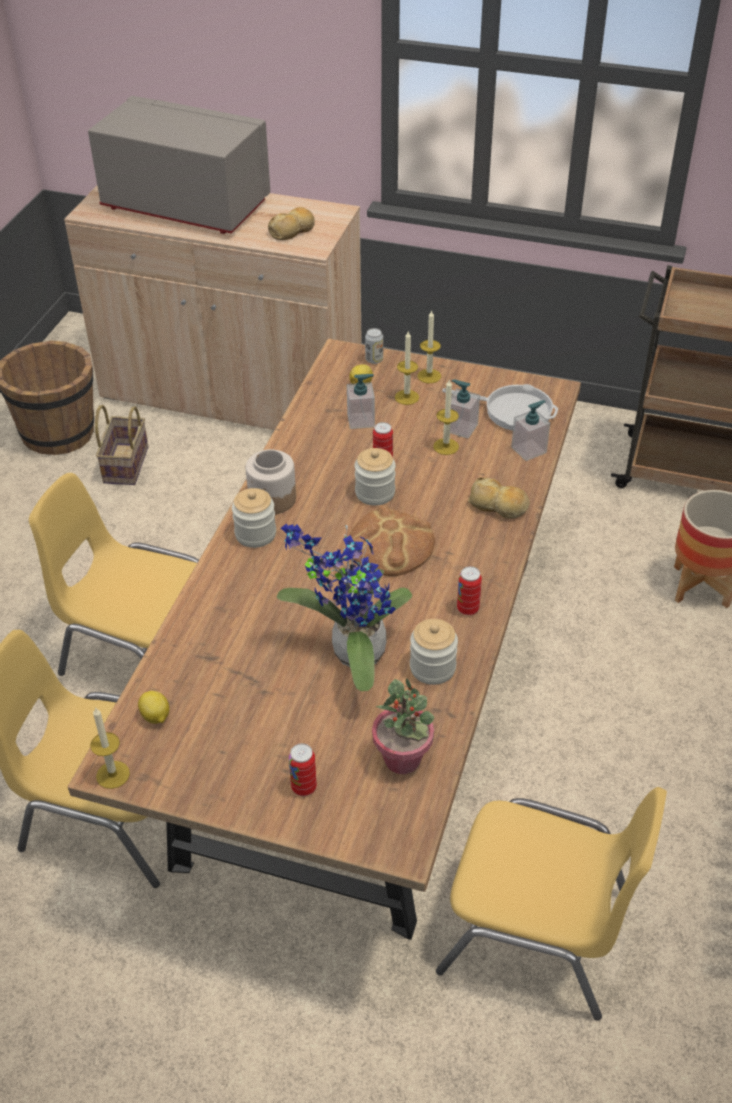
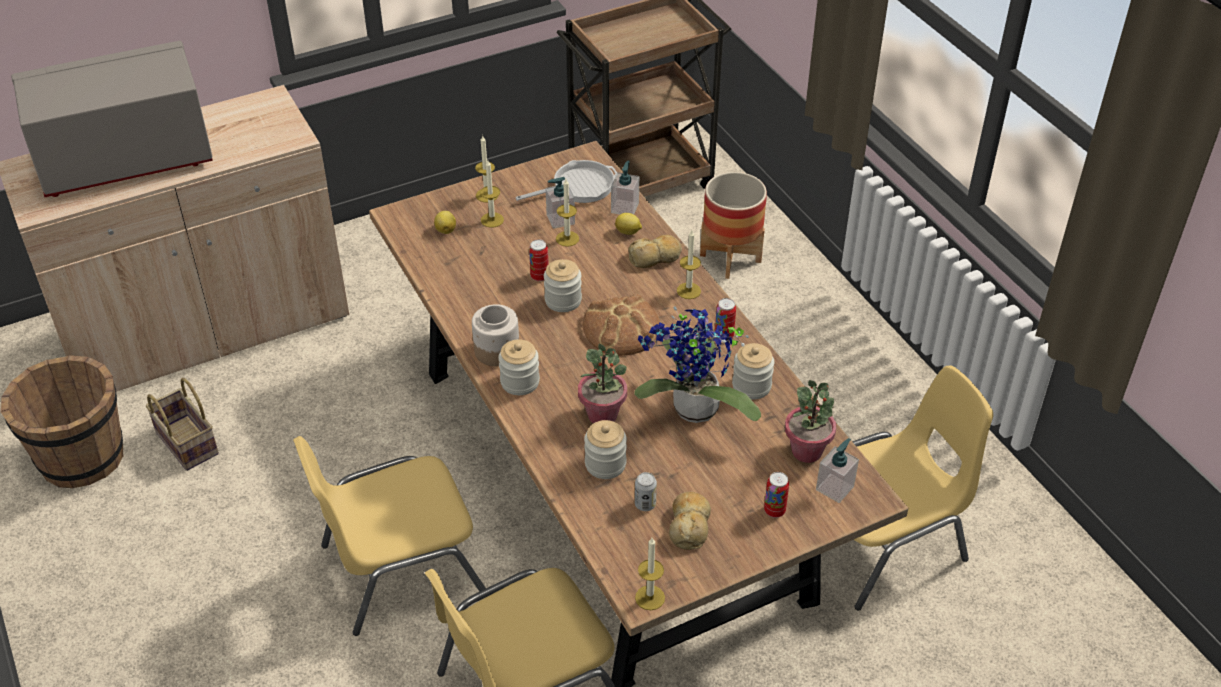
camera: 45 degrees left, 0 degrees up
lemon [138,691,169,724] -> lemon moved to [615,213,642,235]
bread [268,207,315,240] -> bread moved to [669,492,711,550]
soap dispenser [347,374,375,429] -> soap dispenser moved to [816,438,859,503]
can [365,328,383,364] -> can moved to [635,472,657,511]
none -> potted plant [578,344,627,424]
none -> jar [584,420,627,479]
none -> candle [677,231,701,299]

